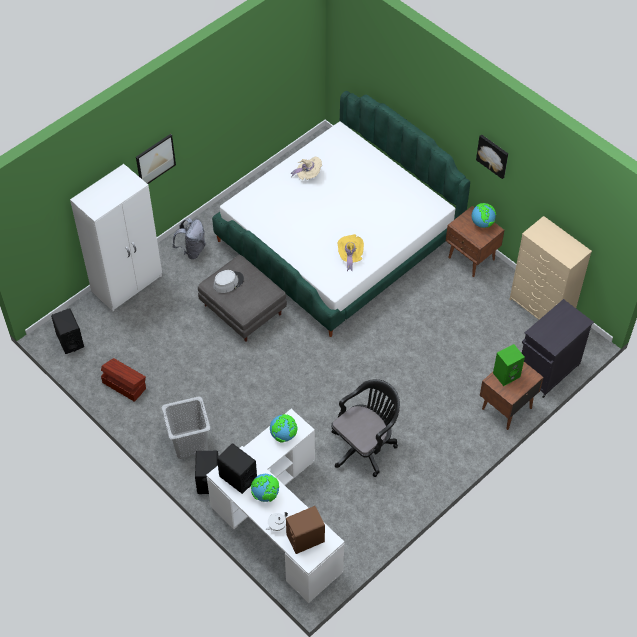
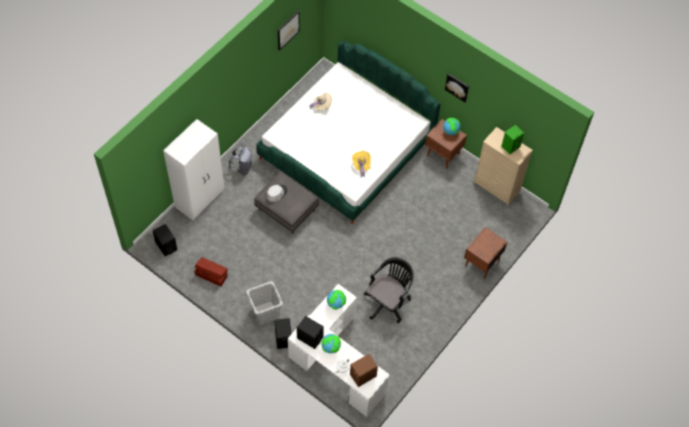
camera: 10 degrees left, 5 degrees up
picture [136,134,176,184] -> picture moved to [278,11,300,51]
green speaker [493,344,525,386] -> green speaker moved to [502,125,524,154]
black cabinet [522,299,594,398] -> none

